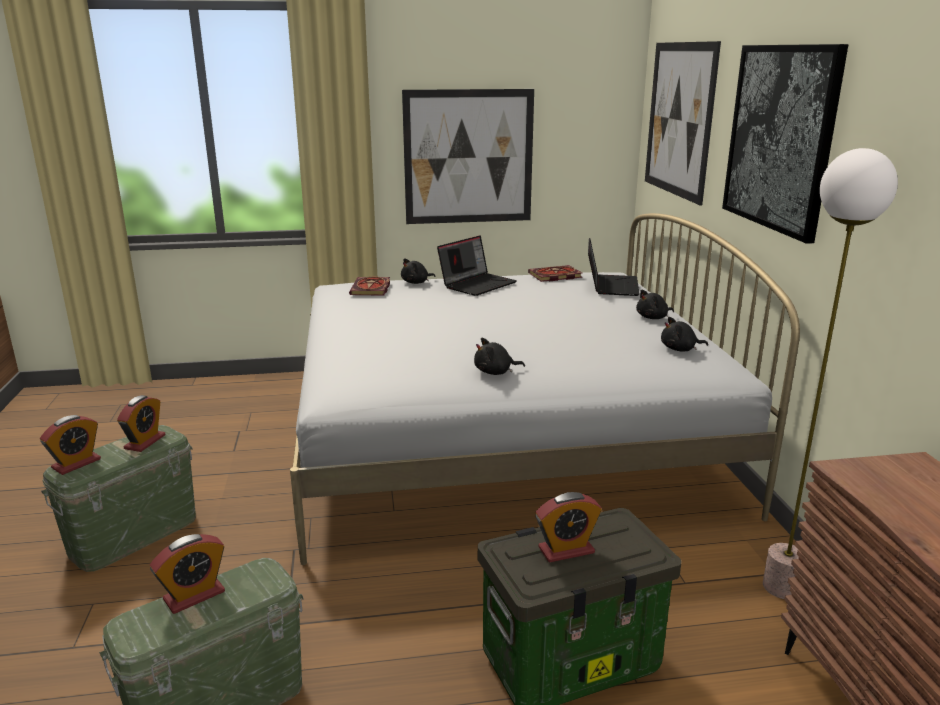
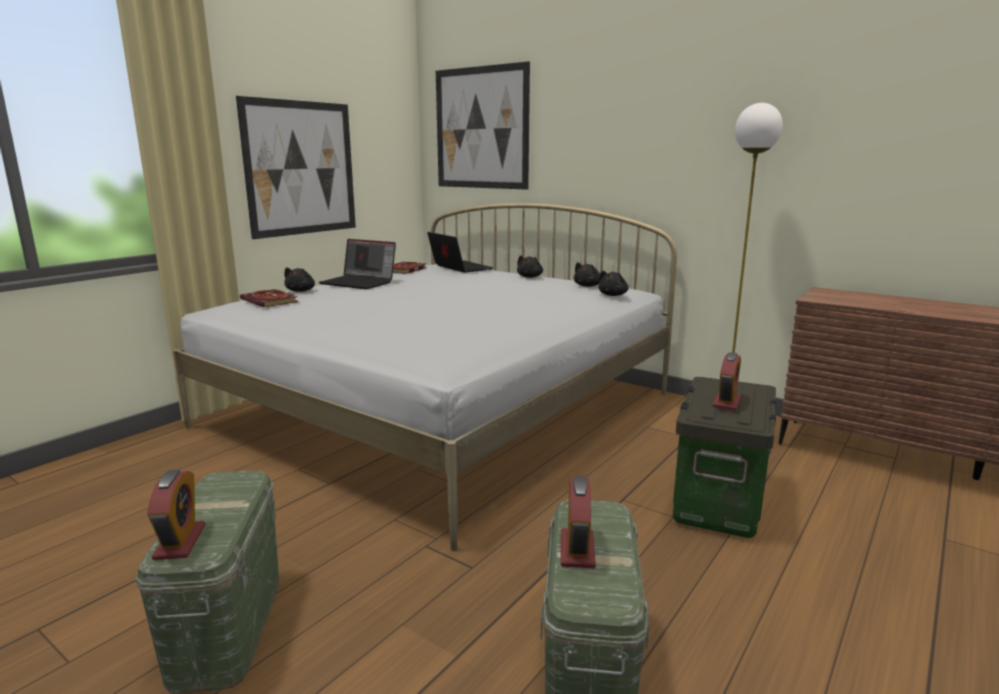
camera: 45 degrees left, 5 degrees down
alarm clock [117,395,166,452] -> none
laptop [437,236,517,296] -> laptop turned 120 degrees clockwise [319,239,396,289]
black plush toy [474,338,525,375] -> black plush toy moved to [598,270,629,296]
picture [722,44,848,244] -> none

